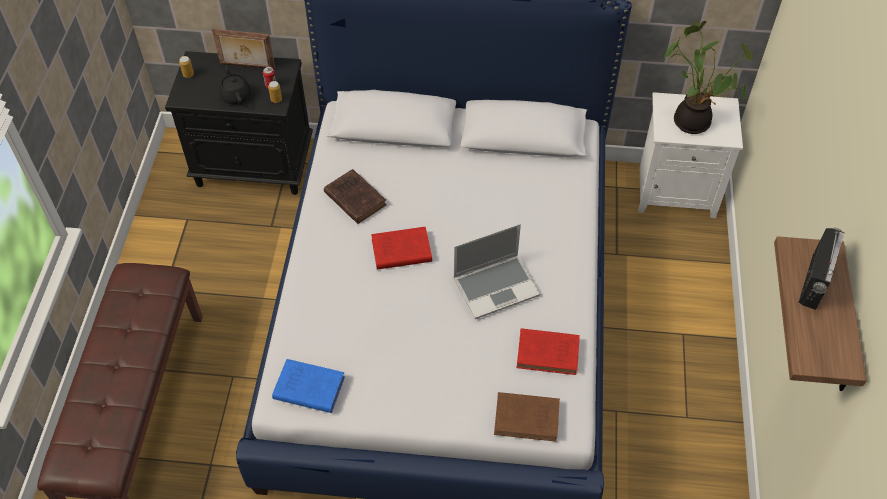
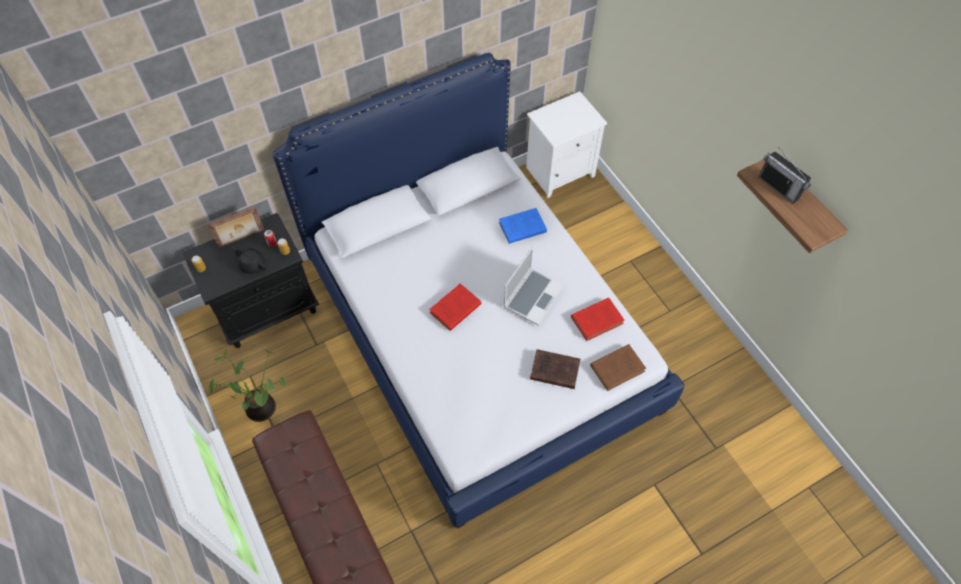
camera: 35 degrees left, 5 degrees up
blue book [272,359,345,413] -> blue book moved to [499,208,547,244]
brown book [324,169,387,224] -> brown book moved to [530,349,580,389]
potted plant [664,20,753,134] -> potted plant moved to [209,349,286,422]
radio [799,228,844,310] -> radio turned 150 degrees clockwise [758,148,811,204]

